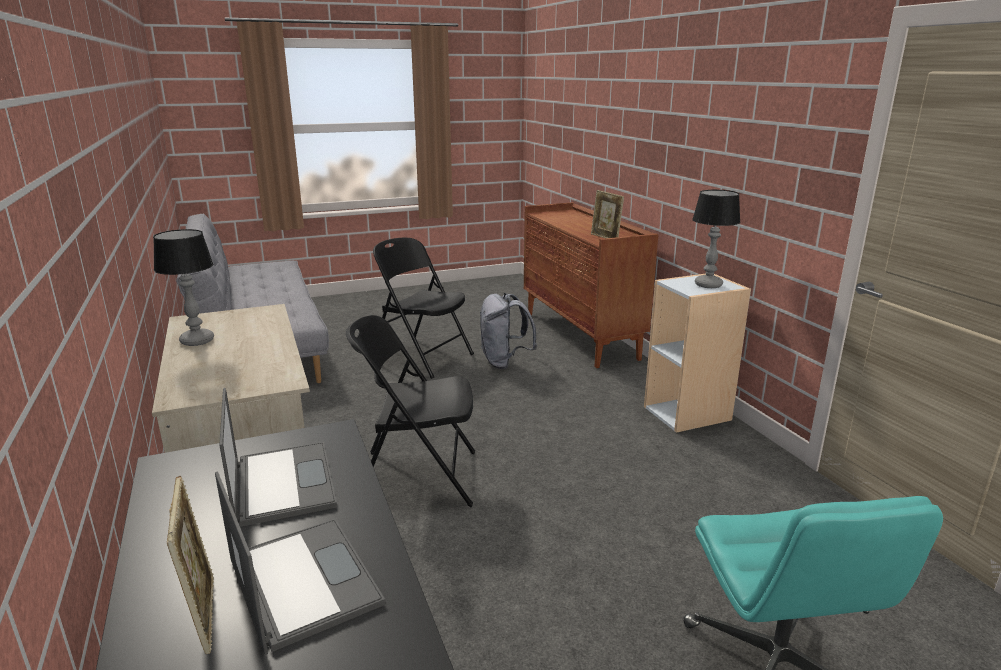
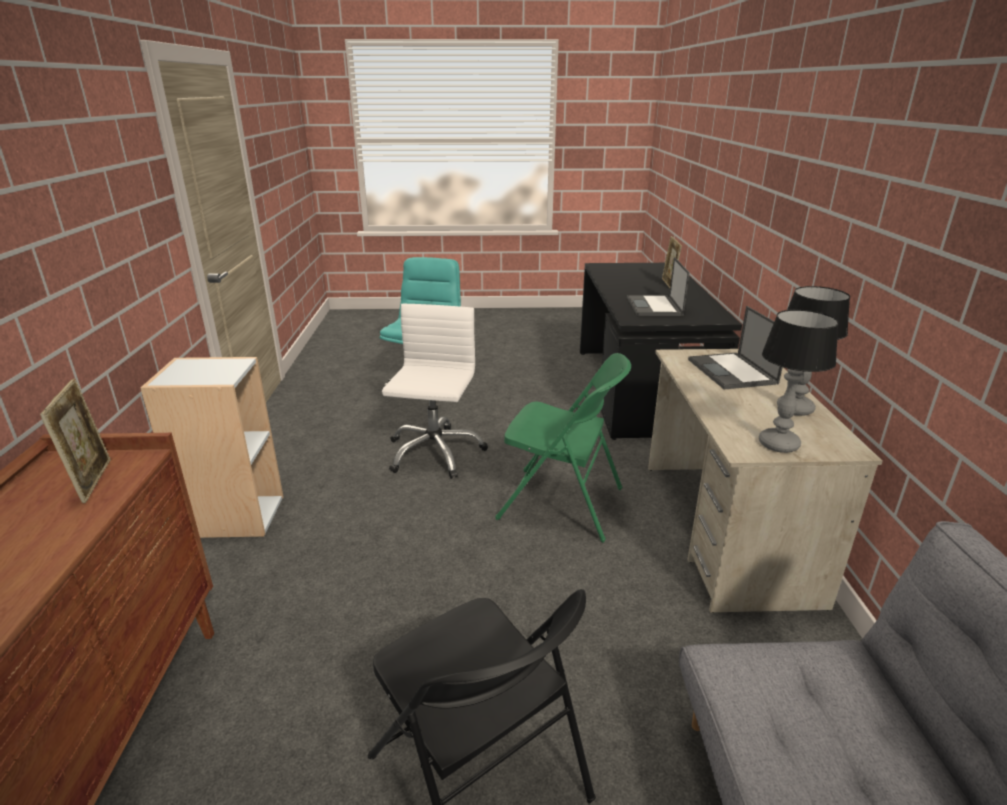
camera: 160 degrees left, 5 degrees up
laptop [215,471,386,655] -> laptop moved to [688,306,783,390]
black chair [346,315,475,507] -> green chair [496,353,631,543]
grey backpack [480,293,537,369] -> none
table lamp [692,190,740,288] -> table lamp moved to [759,309,839,453]
none -> white office chair [382,304,488,479]

